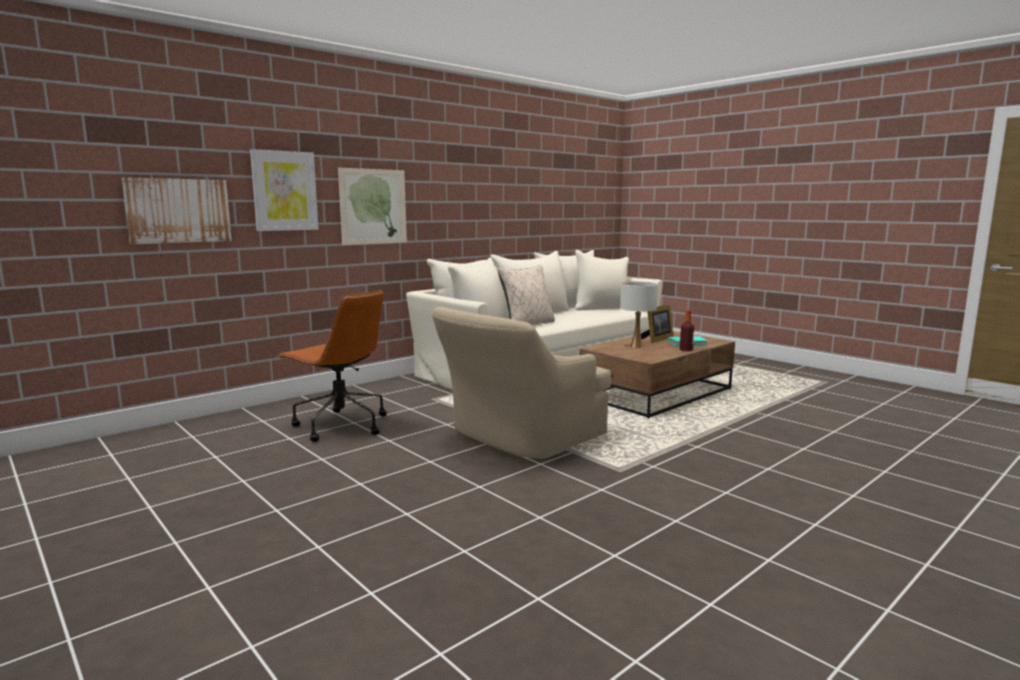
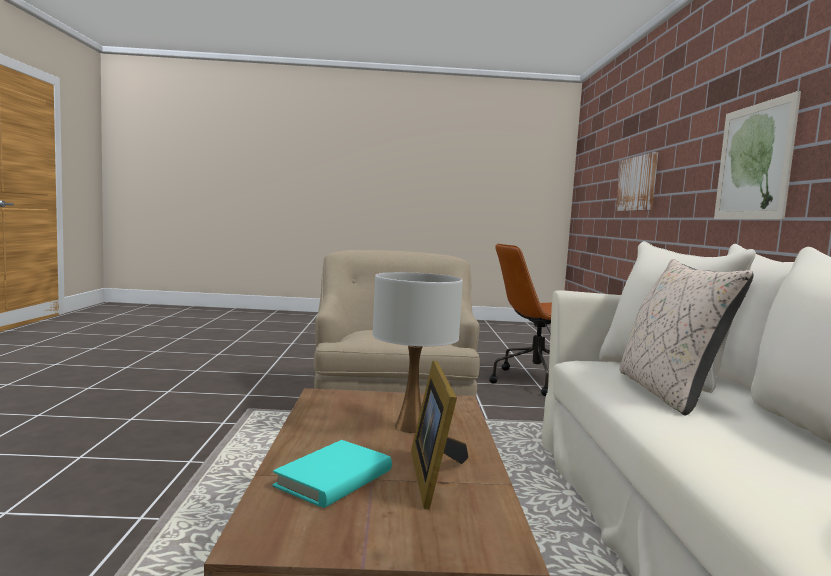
camera: 130 degrees right, 5 degrees down
picture [250,149,318,231] -> none
bottle [680,310,694,351] -> none

